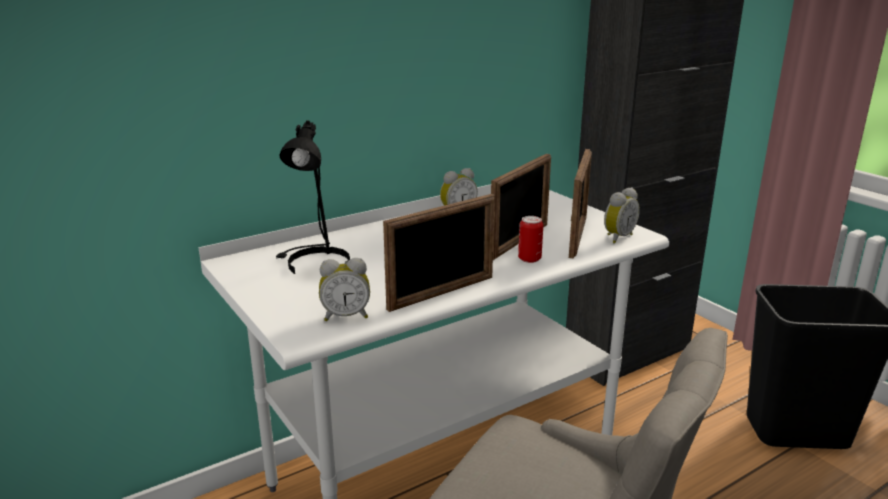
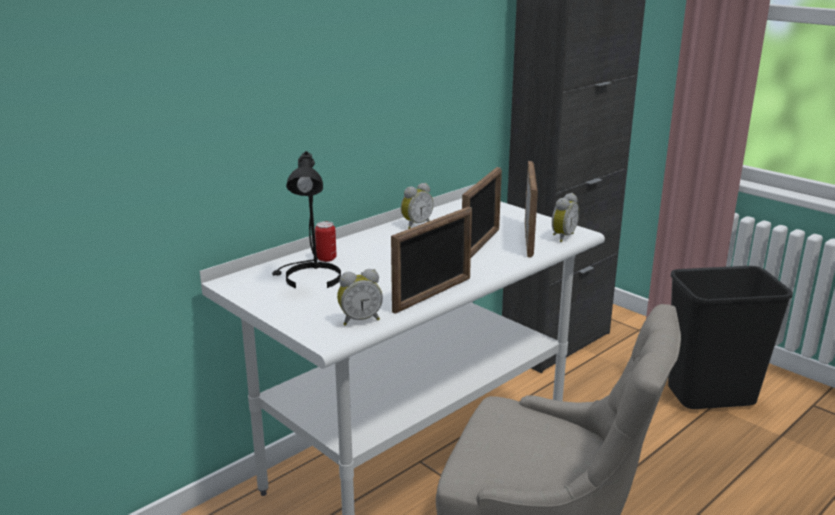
camera: 10 degrees left, 0 degrees up
can [518,216,543,263] -> can moved to [315,221,337,262]

